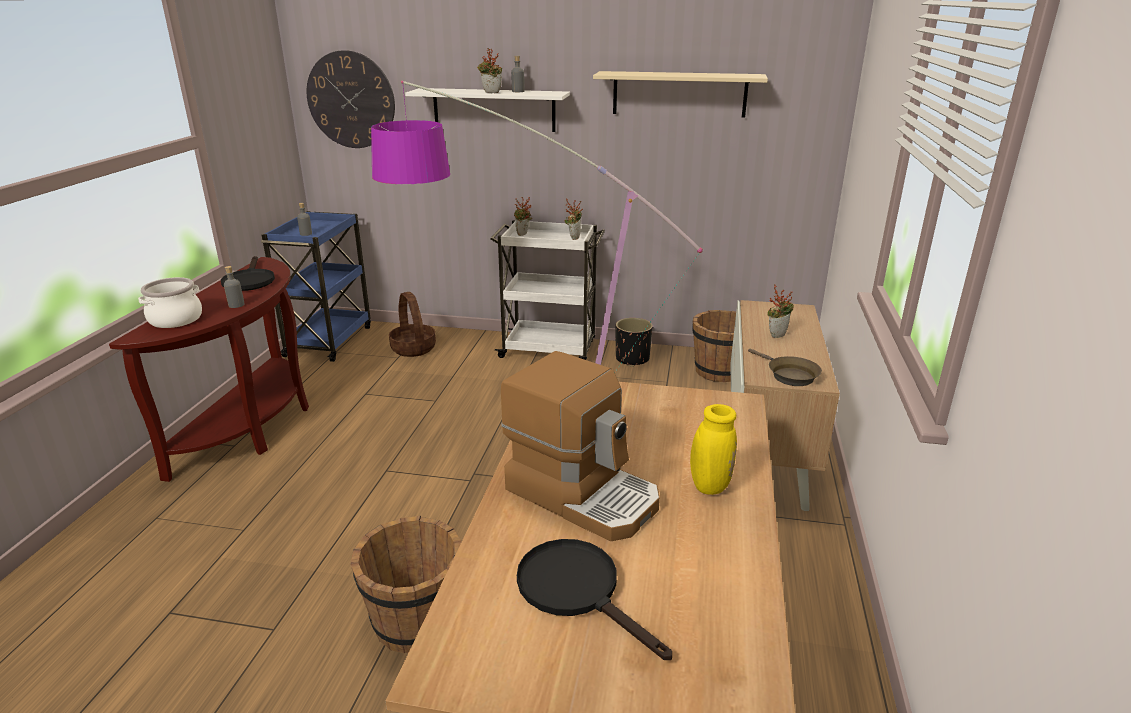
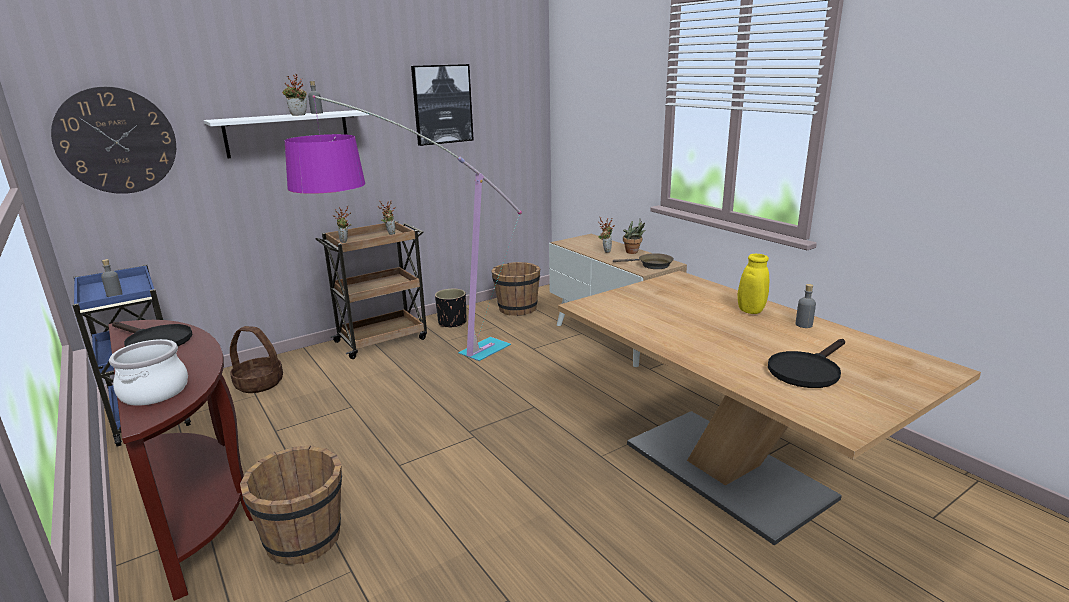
camera: 45 degrees left, 5 degrees down
grey bottle [224,266,245,308] -> grey bottle moved to [796,284,816,328]
brown bucket [350,516,462,653] -> brown bucket moved to [240,446,342,565]
white cart [490,220,605,360] -> brown cart [316,221,427,359]
coffee machine [501,351,660,541] -> none
black frying pan [517,539,672,660] -> black frying pan turned 45 degrees counterclockwise [768,339,845,388]
beige shelf [593,71,768,118] -> picture [411,64,474,146]
none -> potted plant [623,219,645,254]

